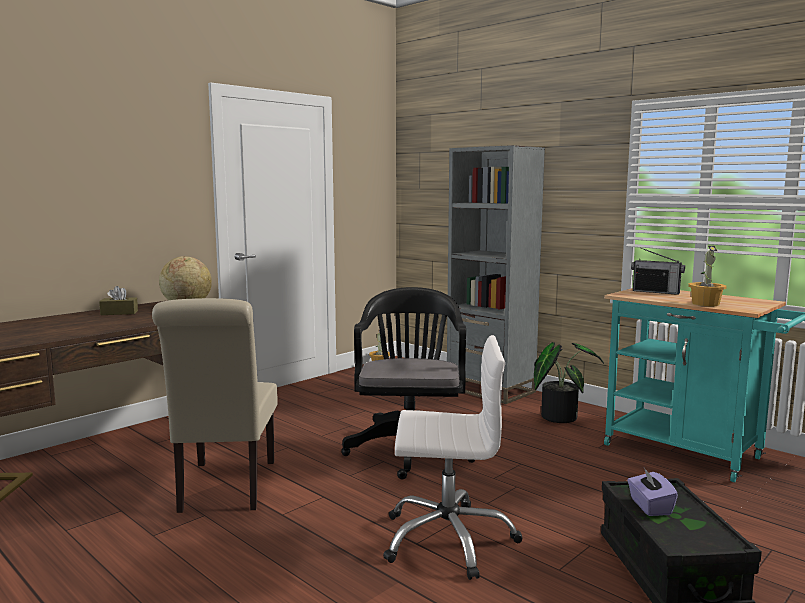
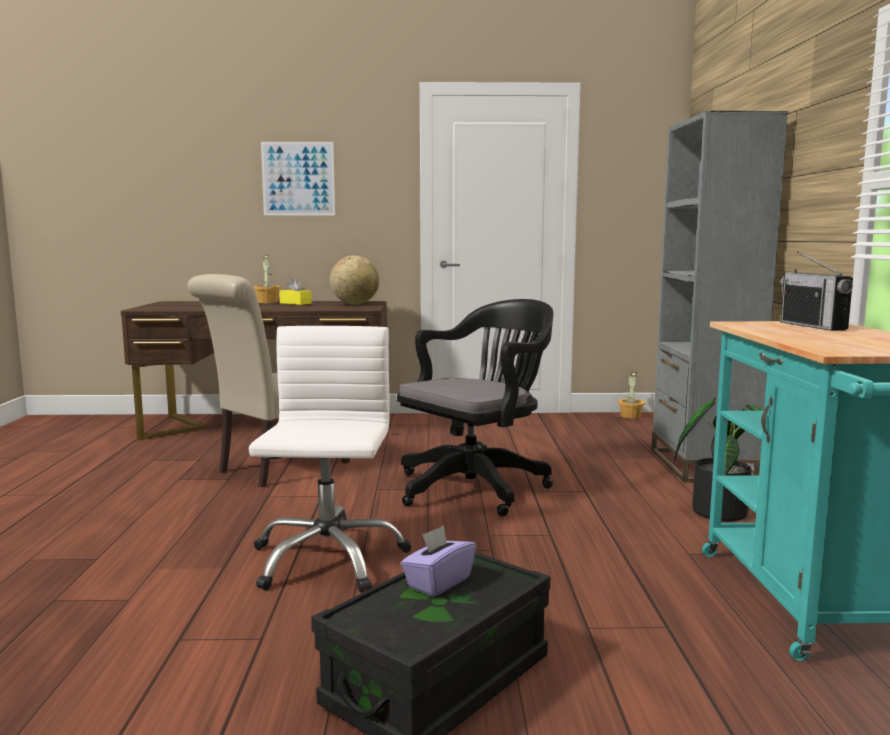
camera: 45 degrees right, 0 degrees up
brown tissue box [99,286,138,315] -> yellow tissue box [279,278,312,305]
white office chair [383,335,523,580] -> white office chair turned 135 degrees counterclockwise [249,326,411,593]
potted plant [688,246,727,306] -> potted plant moved to [253,255,282,303]
none -> picture [261,142,335,215]

